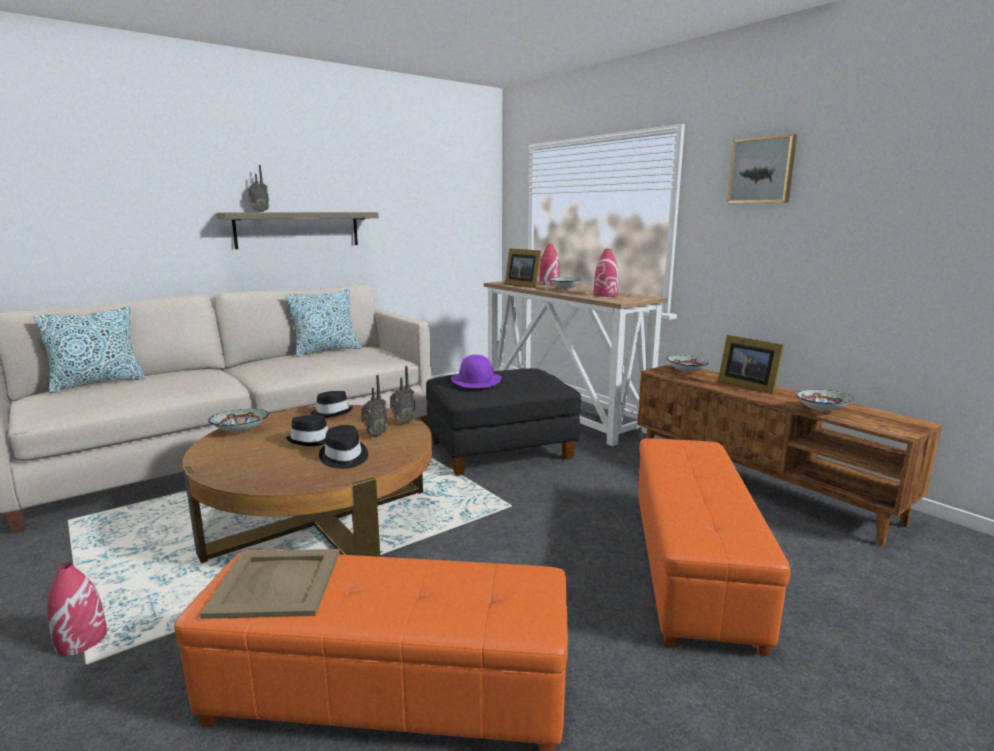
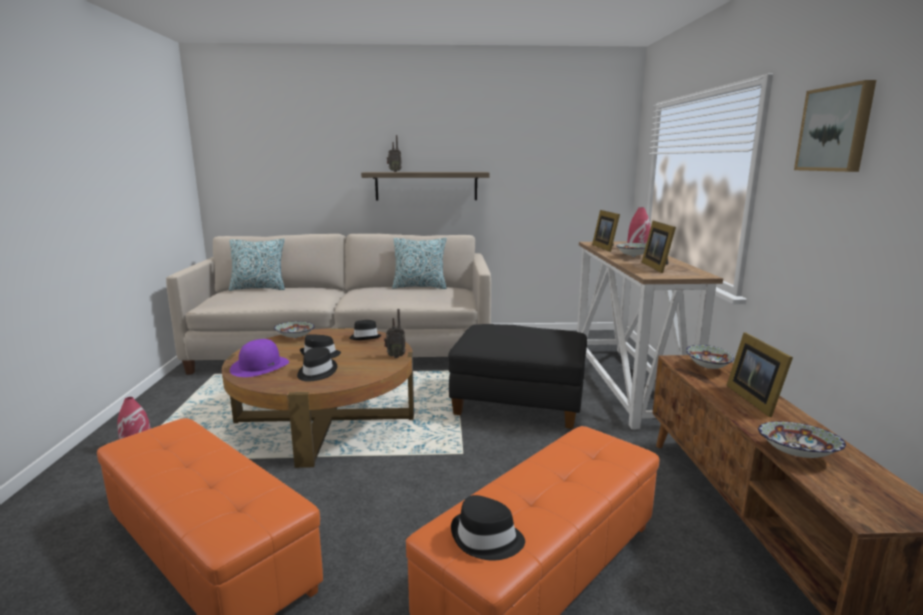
camera: 35 degrees right, 0 degrees up
beige tray [200,549,340,619] -> none
radio [361,375,388,437] -> none
purple hat [451,355,502,388] -> purple hat moved to [230,339,289,377]
red vase [594,249,618,297] -> picture frame [642,221,676,273]
none -> black hat [451,495,525,560]

